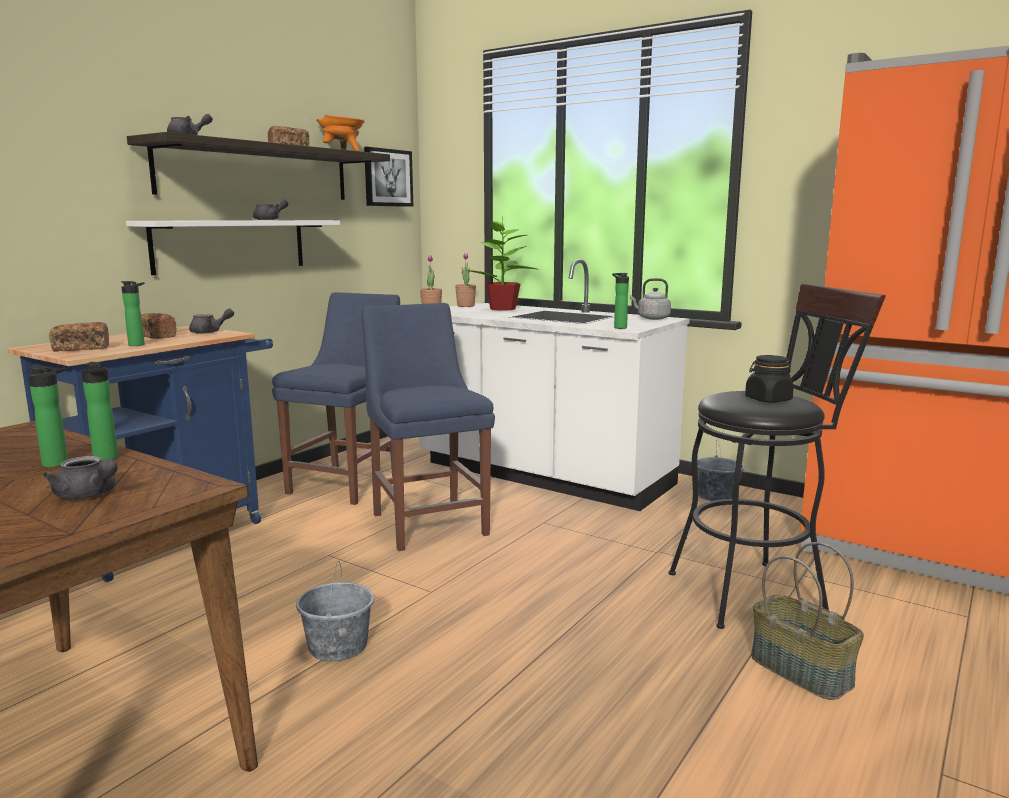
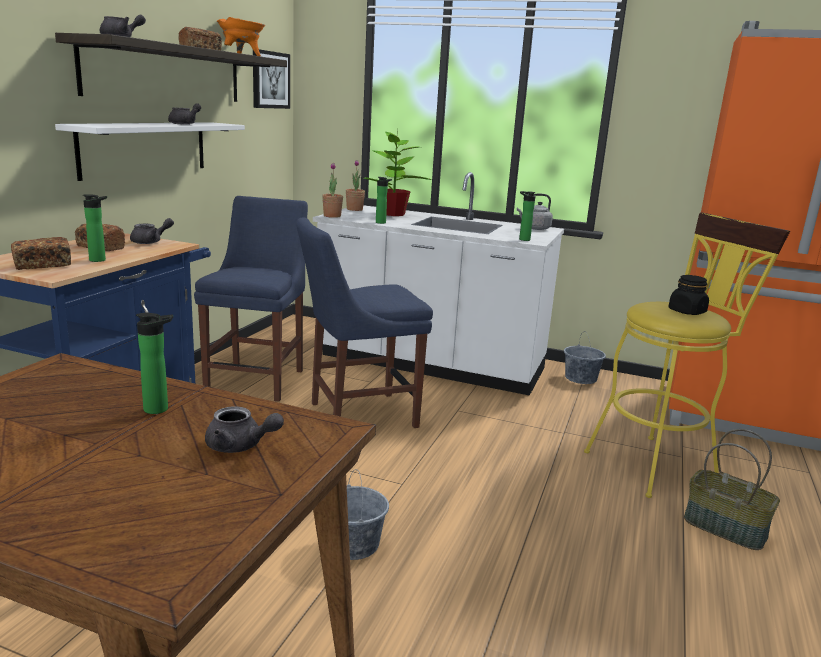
camera: 15 degrees left, 5 degrees up
bottle [81,362,118,461] -> bottle moved to [376,177,392,224]
blue chair [361,303,495,551] -> blue chair turned 75 degrees counterclockwise [296,218,433,428]
black stool [669,283,886,629] -> yellow stool [584,212,790,498]

